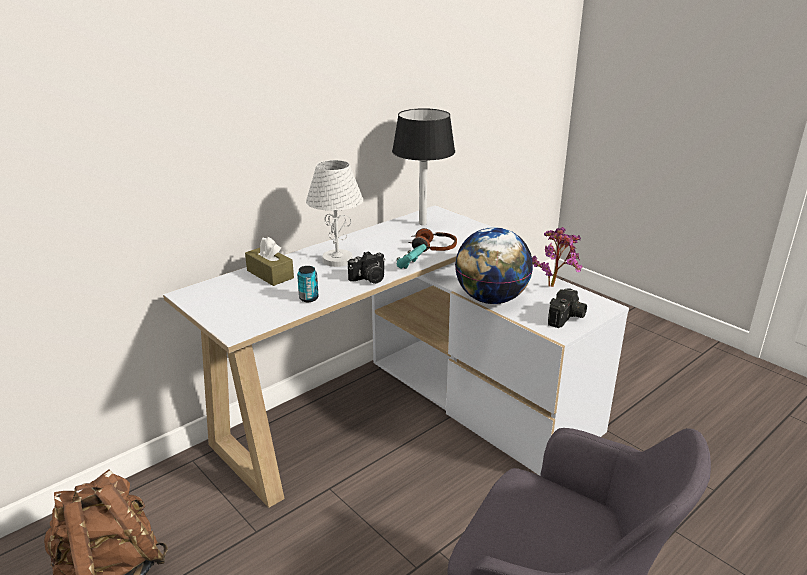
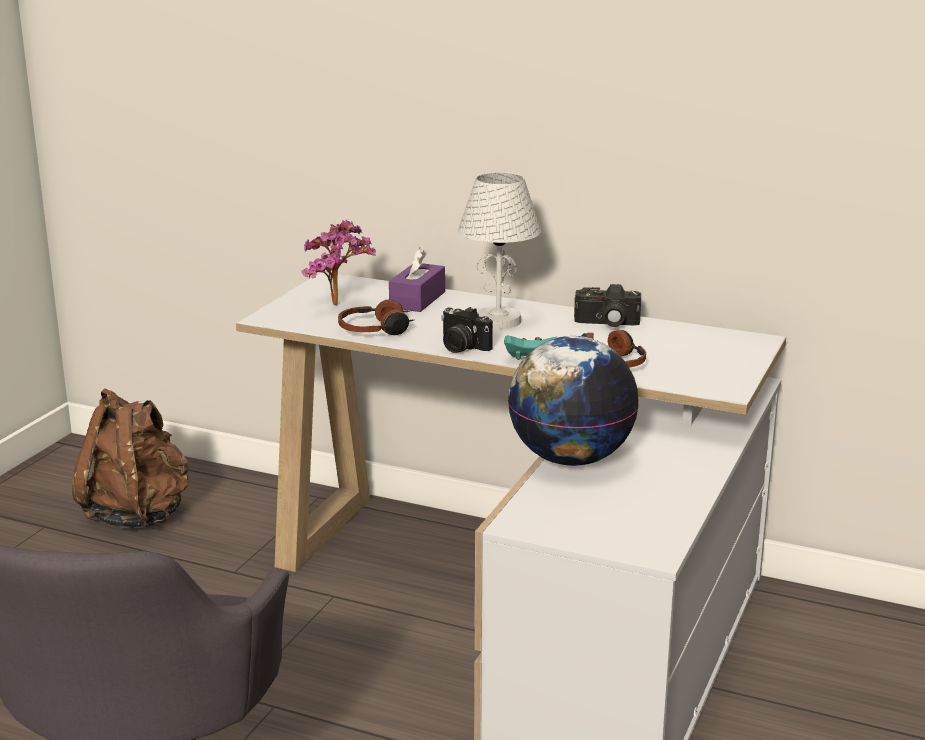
camera: 65 degrees right, 5 degrees down
brown tissue box [245,237,294,286] -> purple tissue box [389,247,445,312]
can [297,266,319,302] -> headphones [338,299,415,335]
black table lamp [392,108,455,225] -> none
potted plant [532,227,582,287] -> potted plant moved to [302,220,376,305]
camera [548,288,587,328] -> camera moved to [574,284,641,327]

